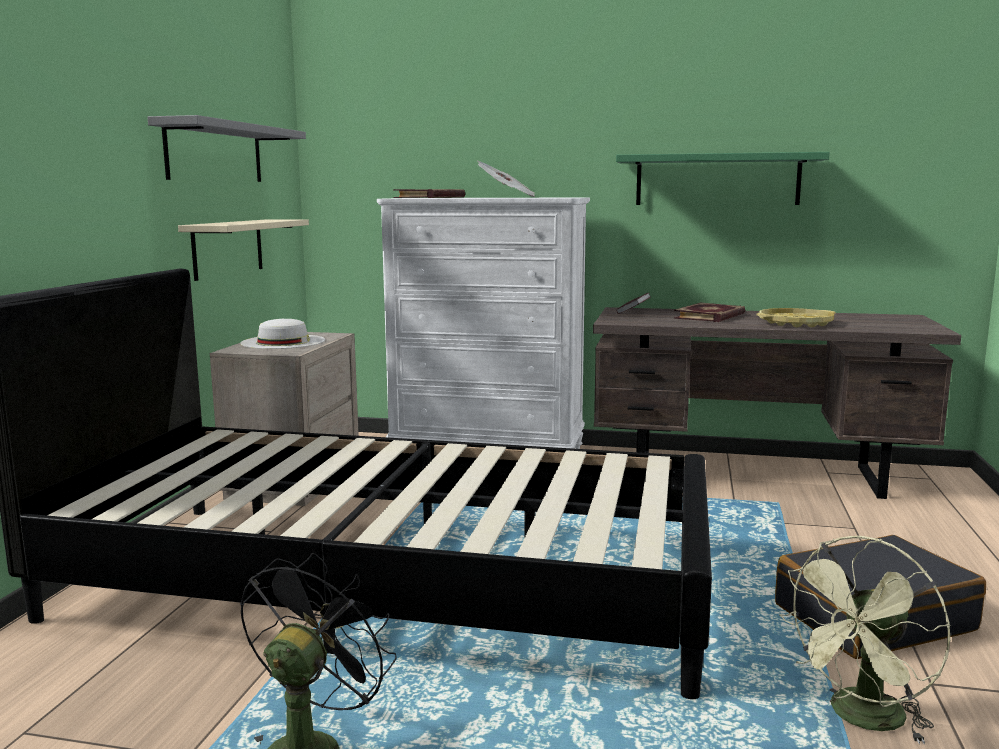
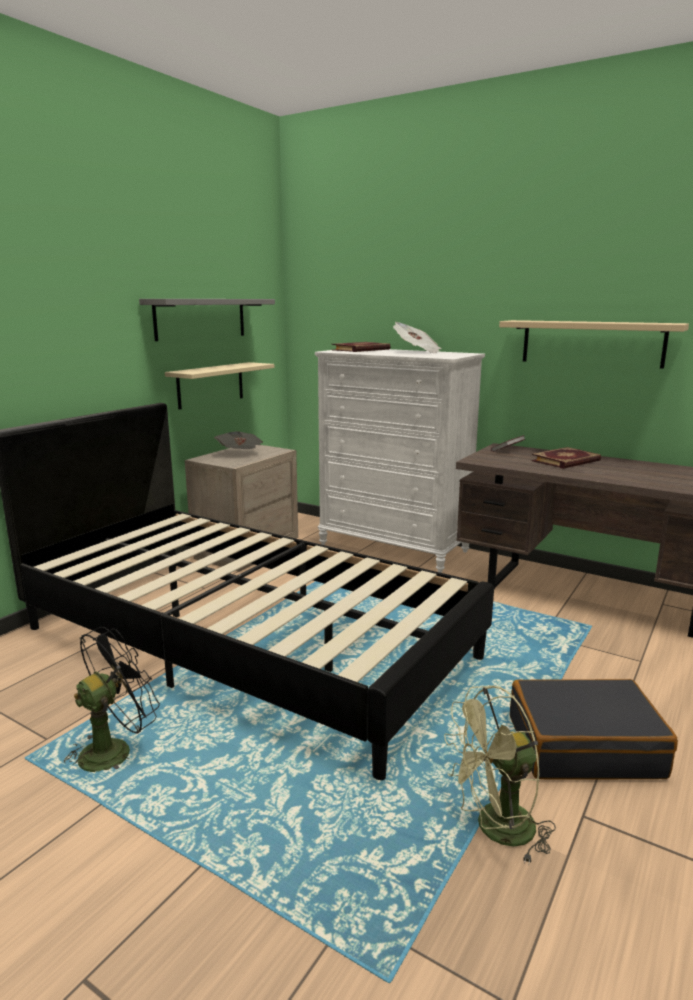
camera: 20 degrees right, 5 degrees up
white hat [240,319,325,349] -> newspaper [214,431,263,449]
green shelf [616,152,830,205] -> beige shelf [499,320,689,369]
yellow tray [757,308,835,327] -> none

